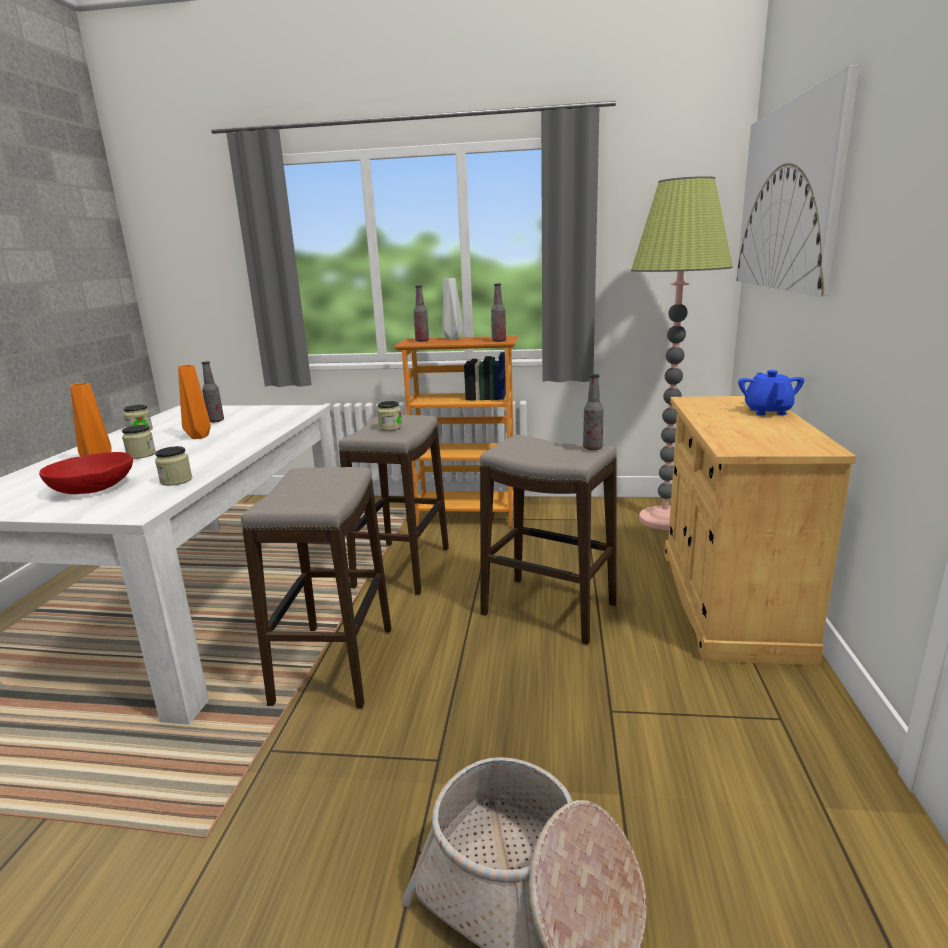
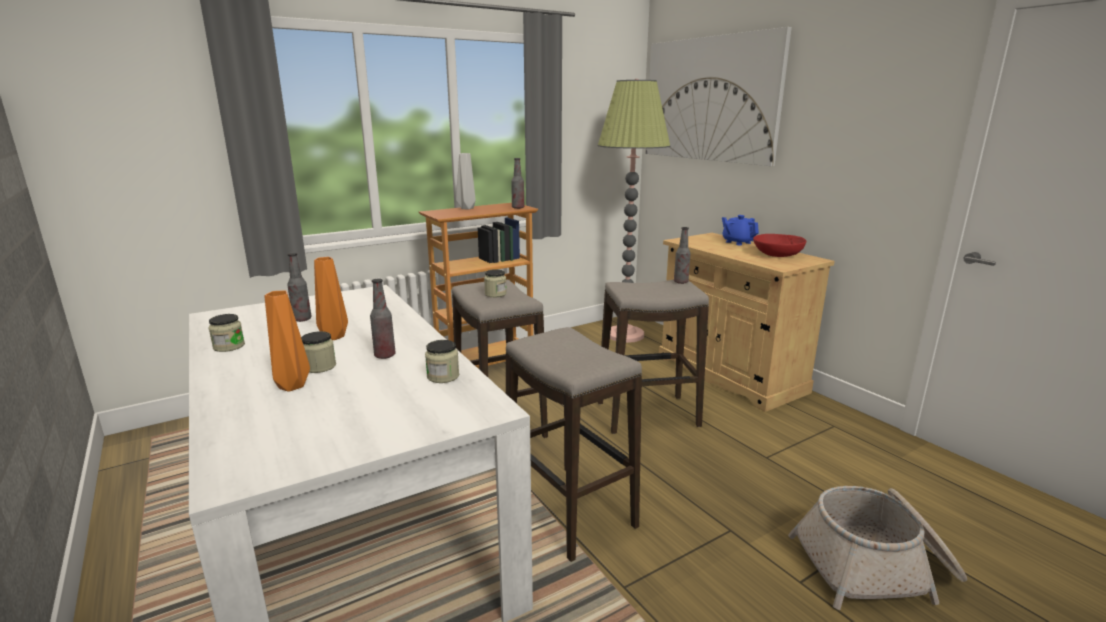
camera: 40 degrees left, 0 degrees up
red bowl [39,452,133,494] -> red bowl moved to [753,234,806,257]
bottle [413,286,429,342] -> bottle moved to [370,278,396,359]

